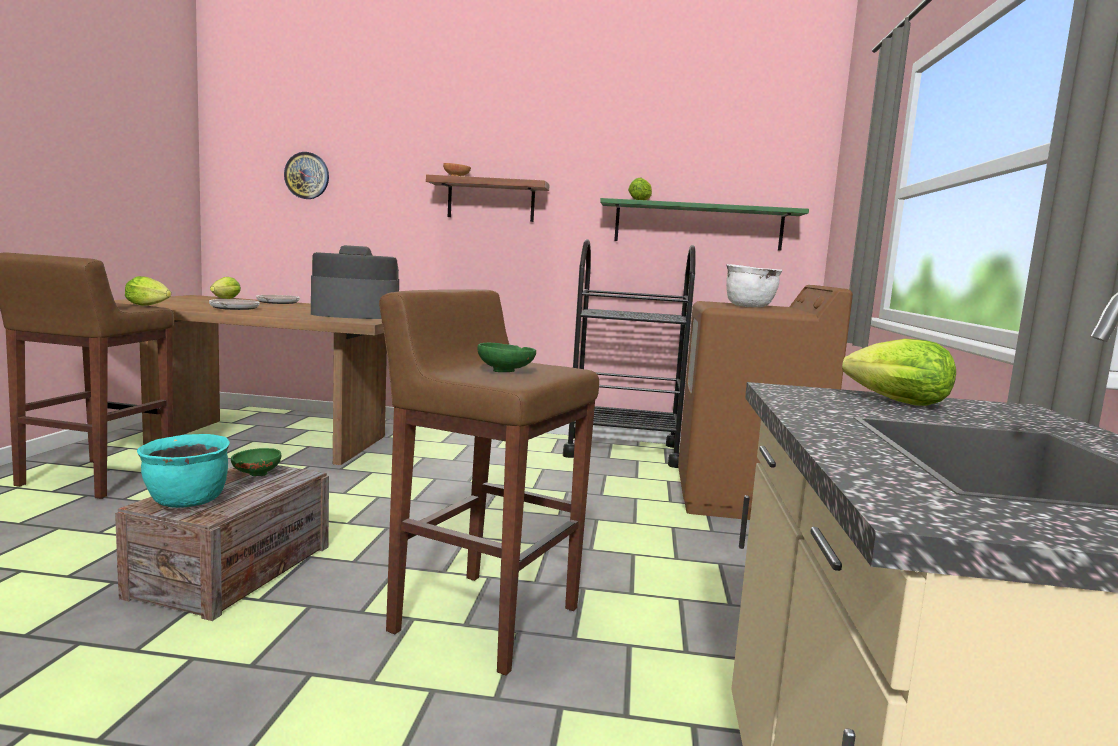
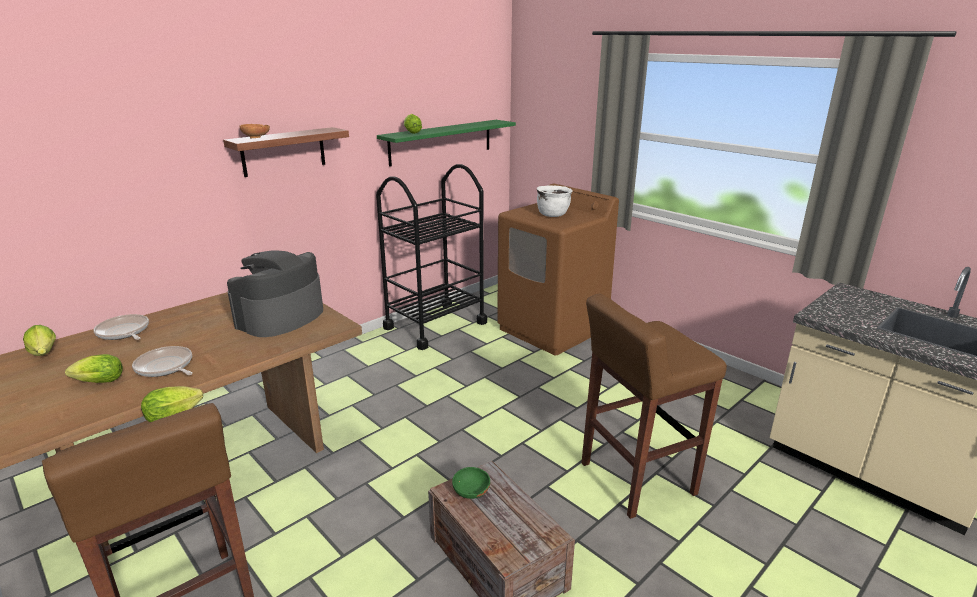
camera: 50 degrees left, 15 degrees up
turquoise cooking pot [137,434,230,508] -> none
wall clock [284,152,329,199] -> none
green bowl [477,343,536,372] -> none
lettuce [842,339,956,406] -> lettuce moved to [65,354,123,383]

